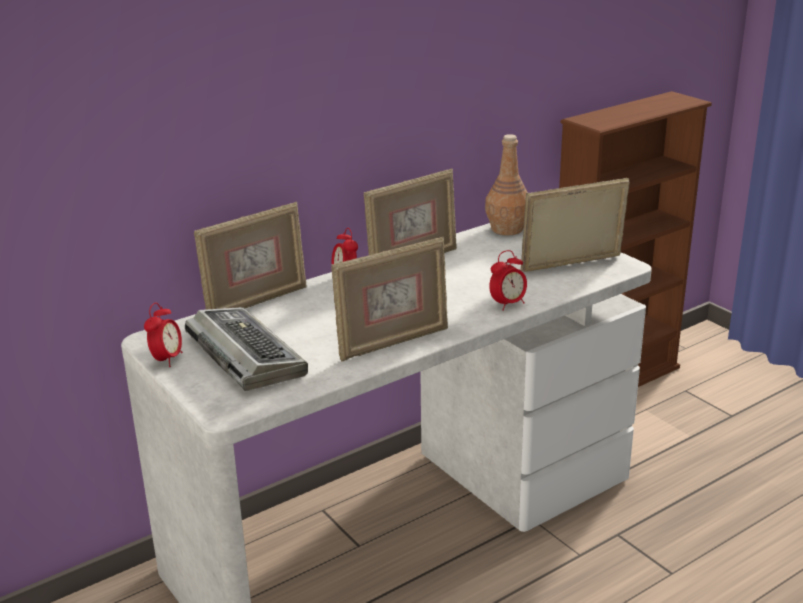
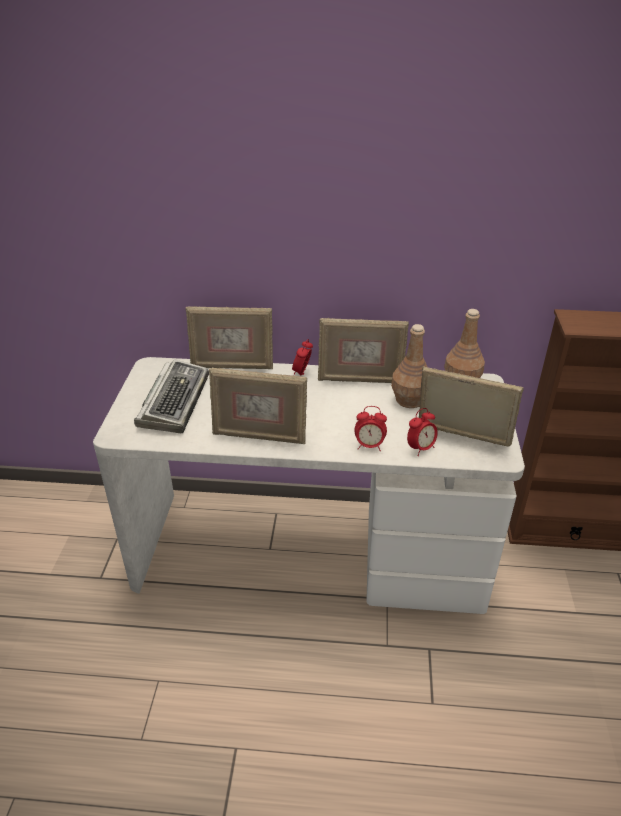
camera: 40 degrees right, 10 degrees up
alarm clock [144,303,183,367] -> alarm clock moved to [407,408,438,456]
none -> brown bottle [391,324,427,408]

